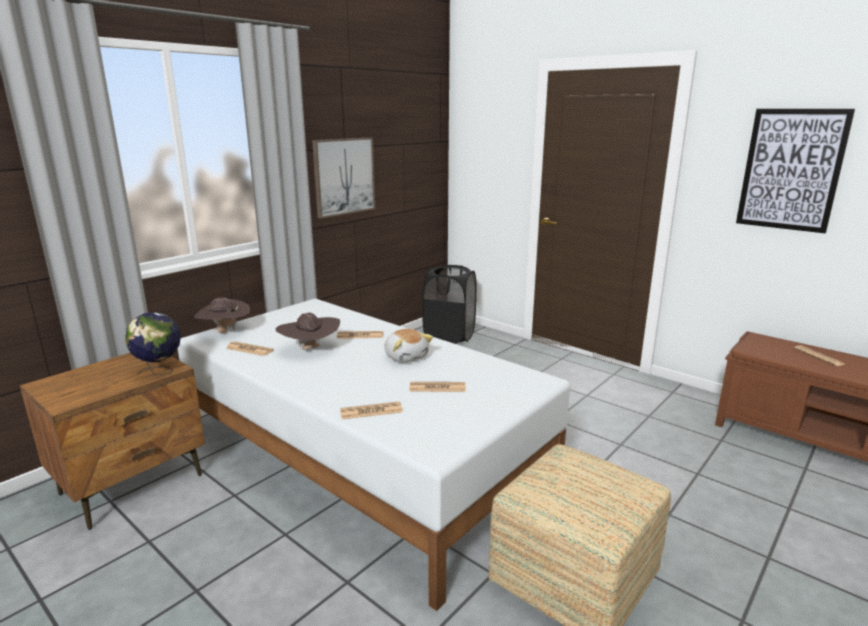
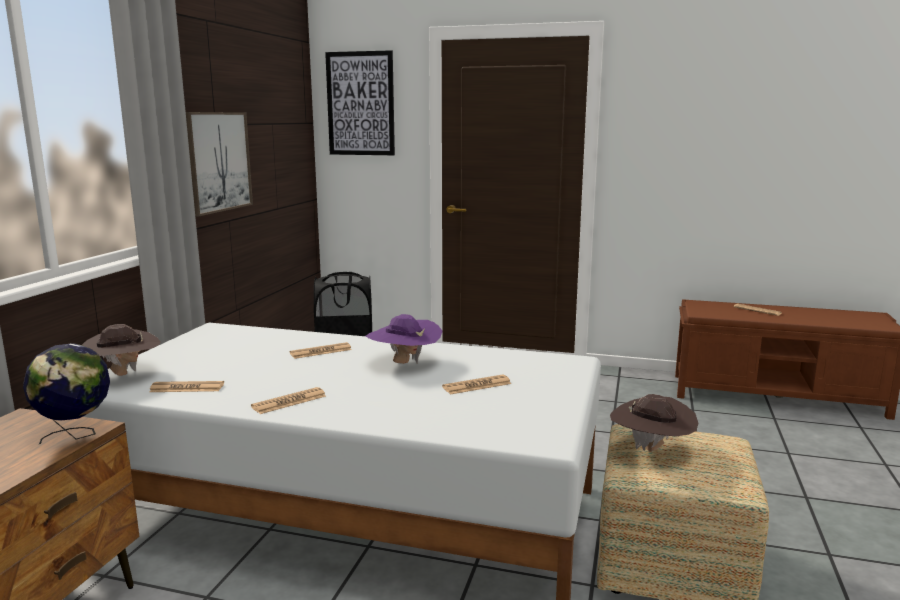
camera: 25 degrees left, 5 degrees down
brown hat [276,312,340,350] -> brown hat moved to [610,394,698,452]
newspaper [340,401,403,419] -> newspaper moved to [251,387,326,414]
plush toy [384,329,433,362] -> purple hat [366,314,443,364]
picture [736,109,855,233] -> picture moved to [325,50,395,155]

